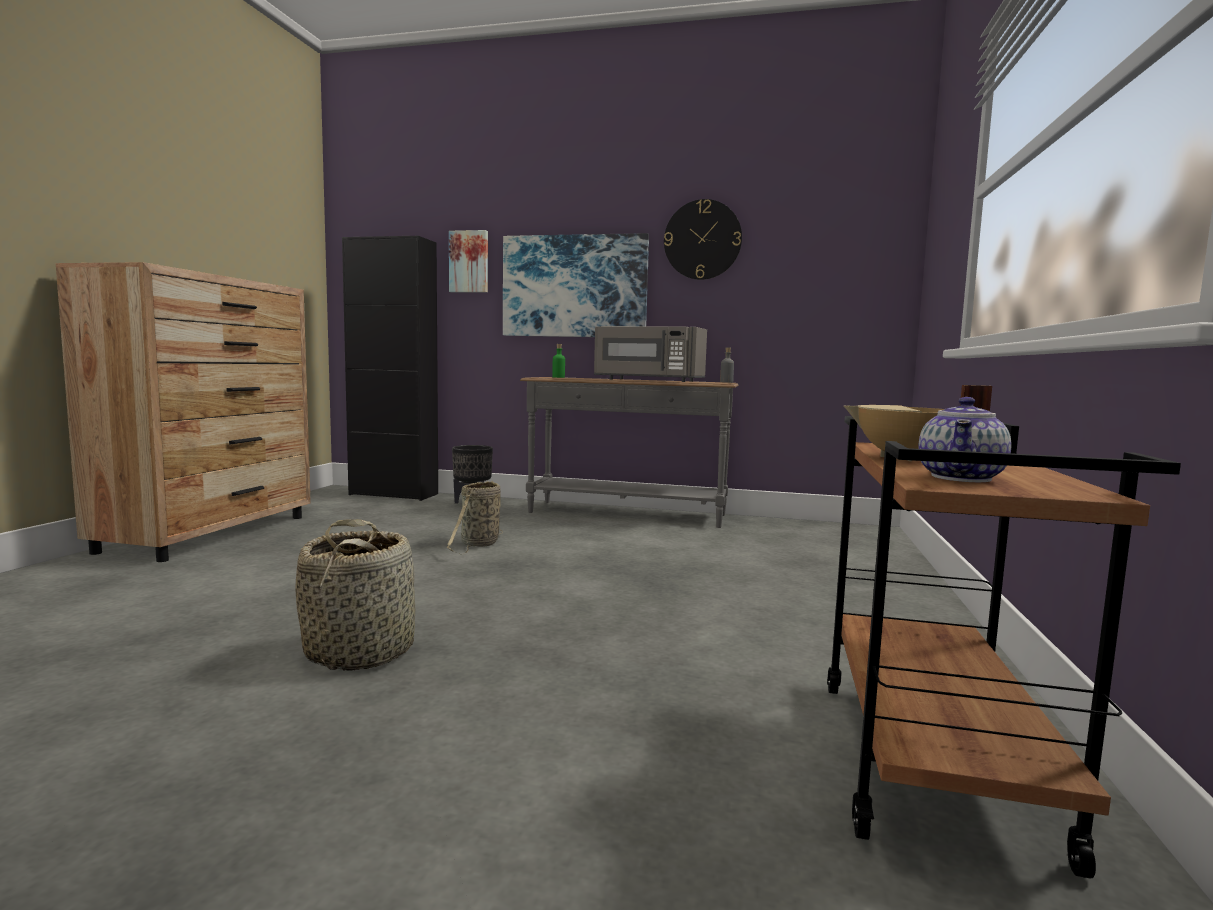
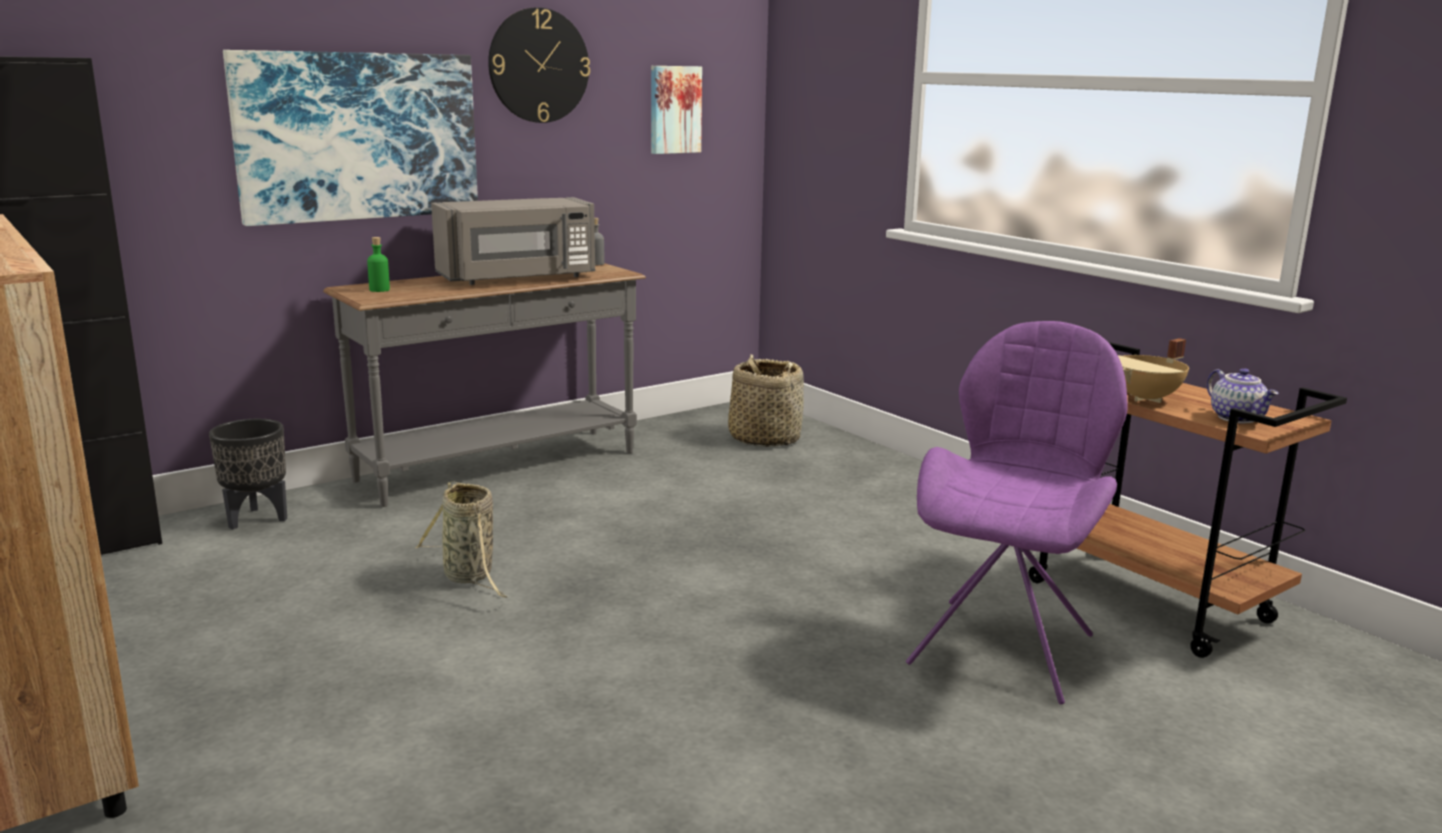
camera: 50 degrees left, 10 degrees up
basket [295,519,415,671] -> basket moved to [728,355,804,447]
picture [449,230,488,293] -> picture moved to [651,66,702,154]
none -> purple chair [906,321,1128,704]

